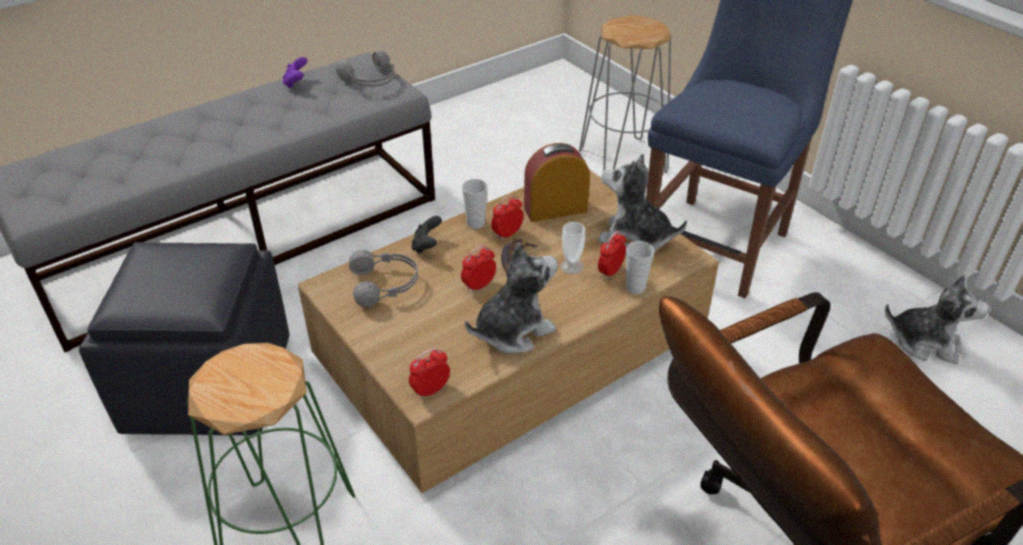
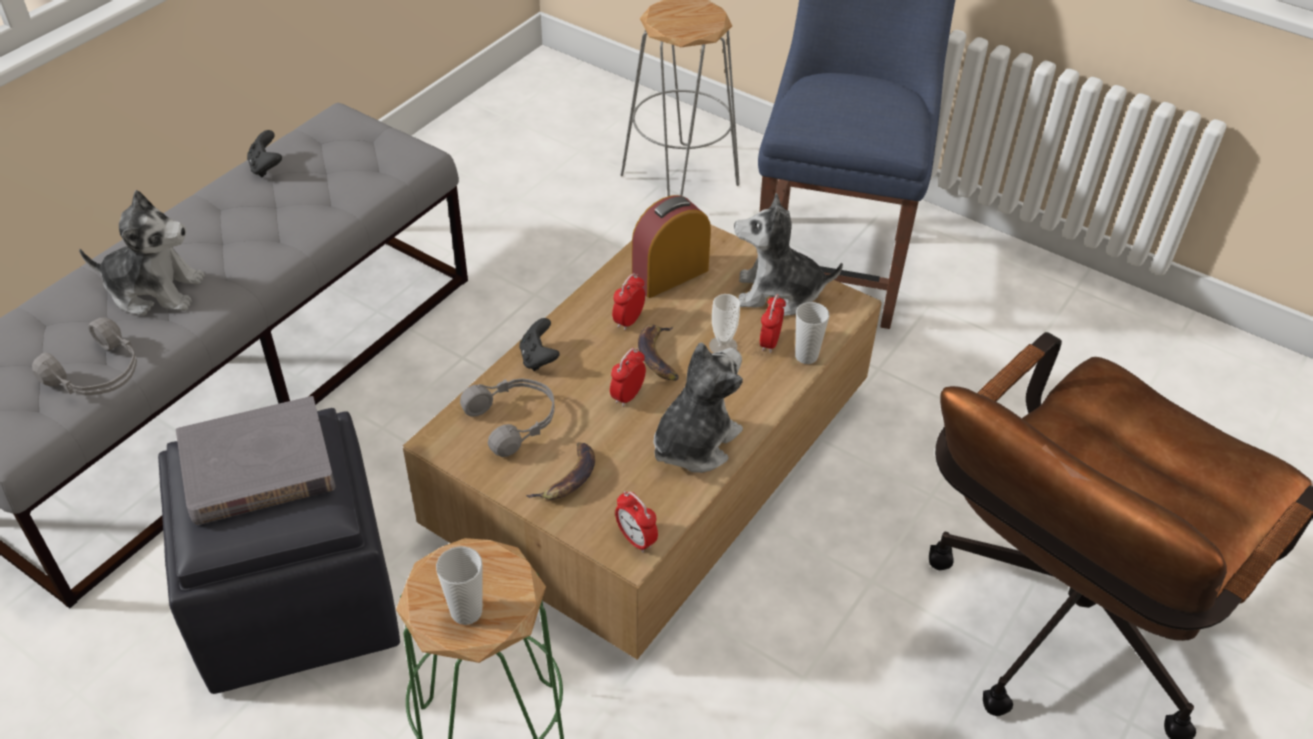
camera: 20 degrees left, 5 degrees up
purple game controller [283,57,307,88] -> black game controller [247,130,282,177]
grey headphones [336,50,395,87] -> grey headphones moved to [32,317,137,395]
alarm clock [409,348,450,399] -> alarm clock turned 75 degrees counterclockwise [615,491,658,553]
cup [462,179,488,229] -> cup moved to [436,546,483,625]
plush toy [885,275,989,364] -> plush toy moved to [79,190,205,316]
none -> grey book [176,396,336,525]
none -> banana [526,442,595,500]

